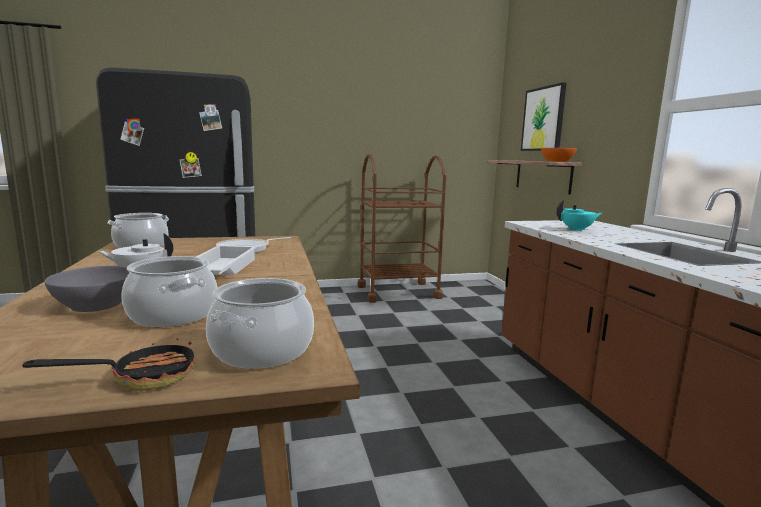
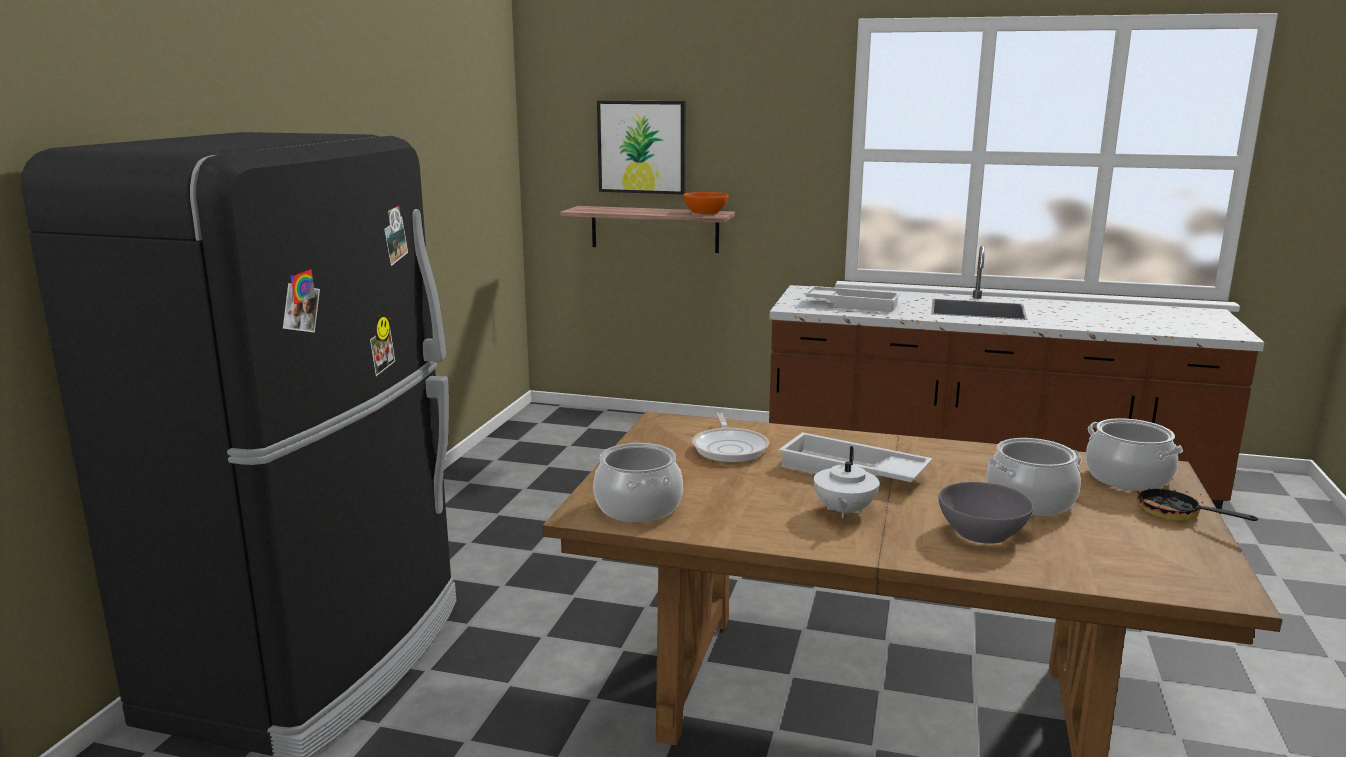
camera: 60 degrees left, 5 degrees up
frying pan [22,338,195,391] -> frying pan turned 45 degrees counterclockwise [1137,484,1258,522]
brown cart [357,153,446,303] -> none
turquoise teapot [557,200,602,231] -> white tray [804,286,900,312]

